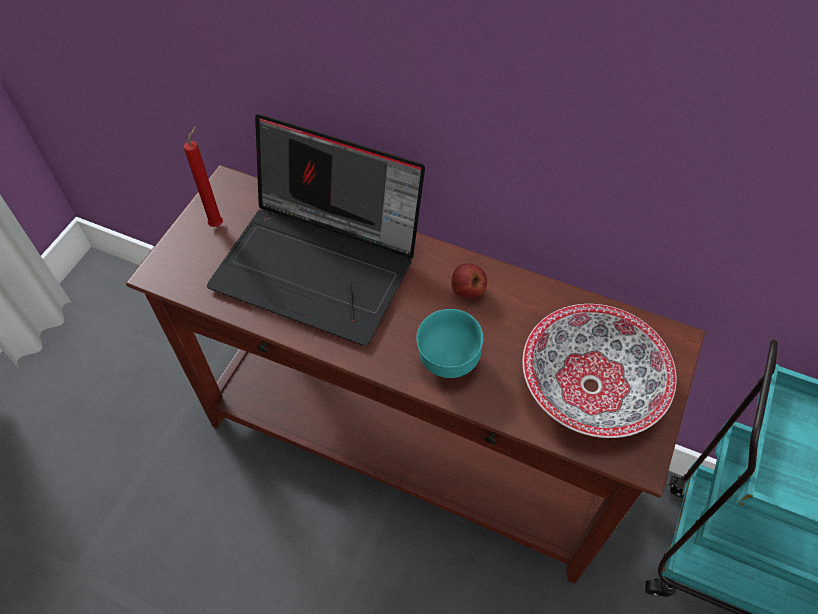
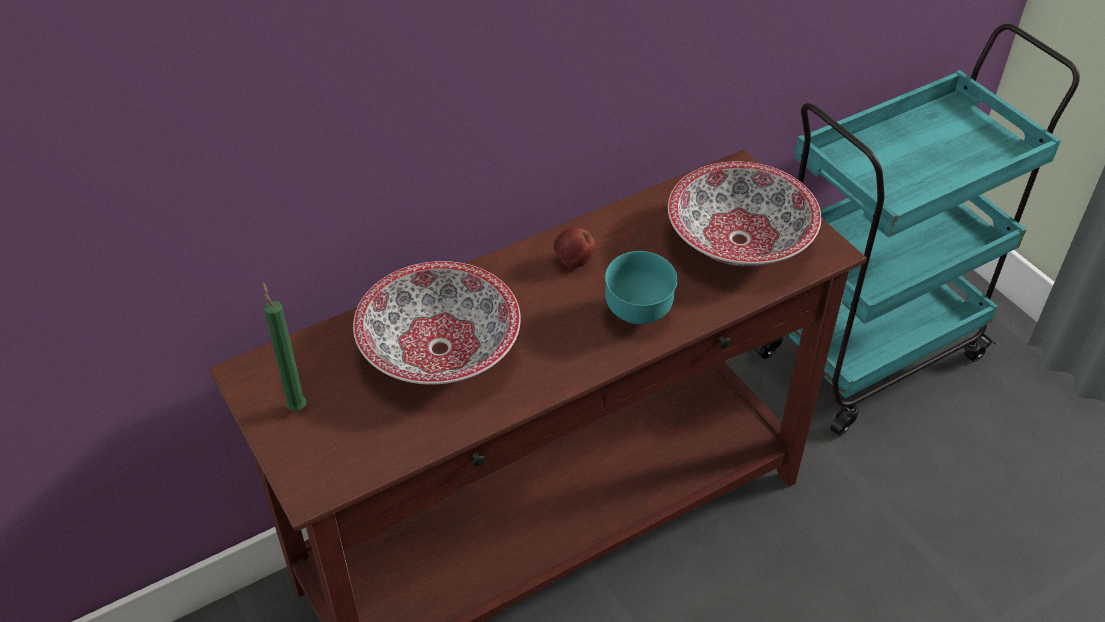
camera: 55 degrees left, 10 degrees down
red candle [184,126,223,227] -> green candle [263,282,306,411]
laptop [207,114,425,346] -> bowl [353,261,521,385]

